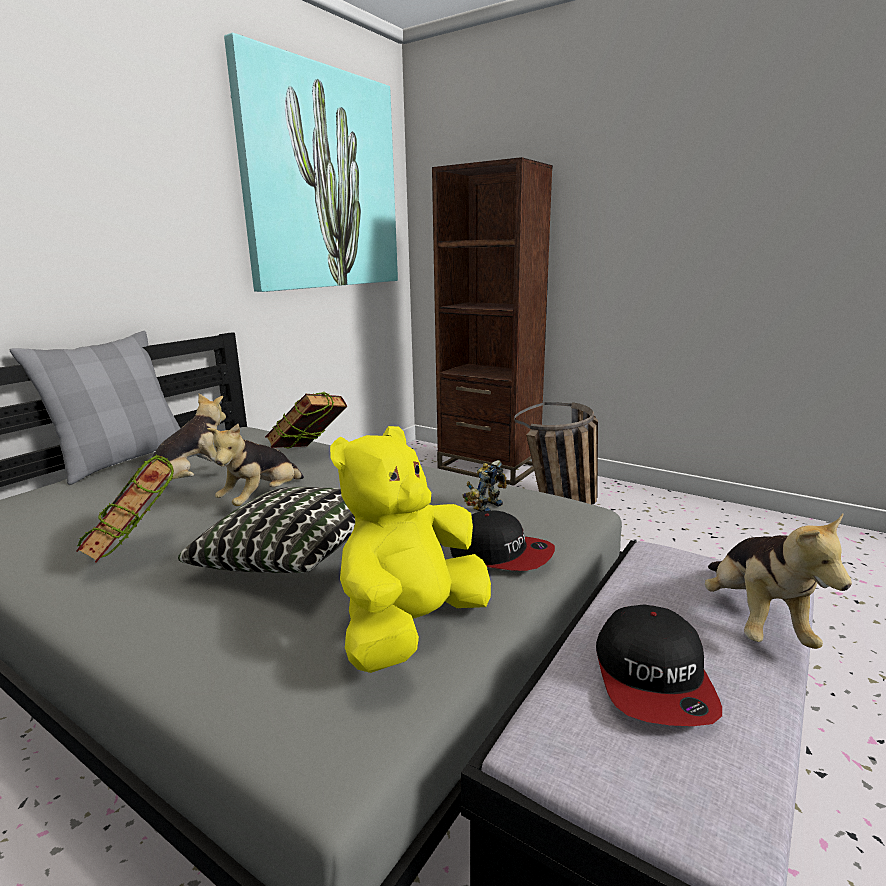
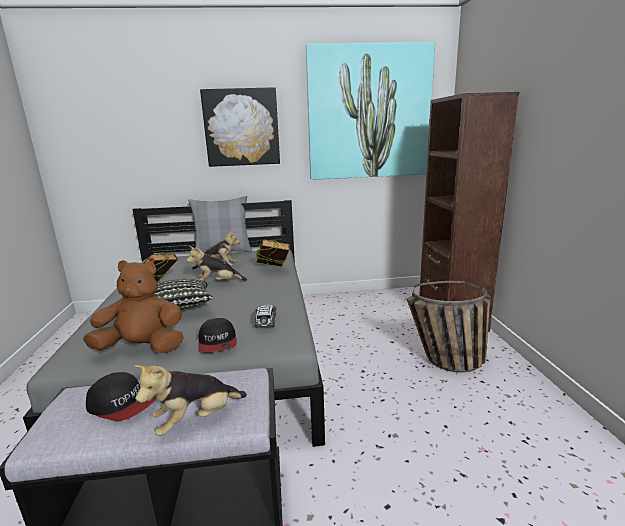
camera: 50 degrees right, 0 degrees up
yellow plush toy [330,426,491,673] -> brown plush toy [83,260,183,353]
toy robot [462,460,507,512] -> toy car [254,304,276,328]
cap [596,605,722,726] -> cap turned 120 degrees counterclockwise [86,372,157,421]
none -> picture [200,87,280,167]

